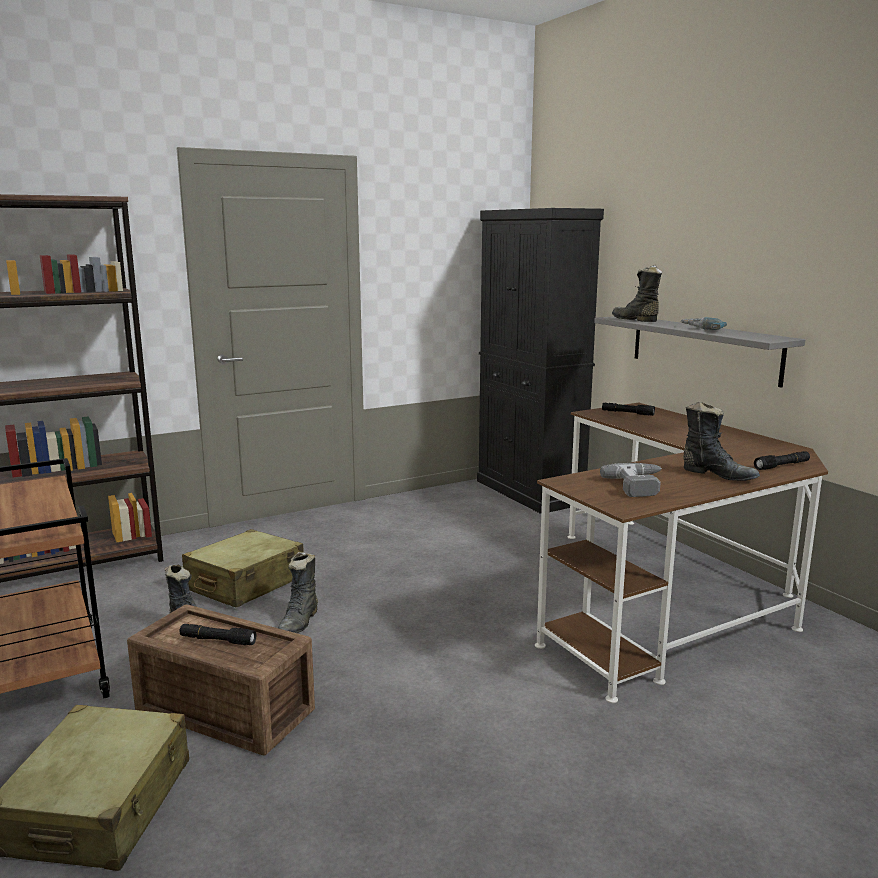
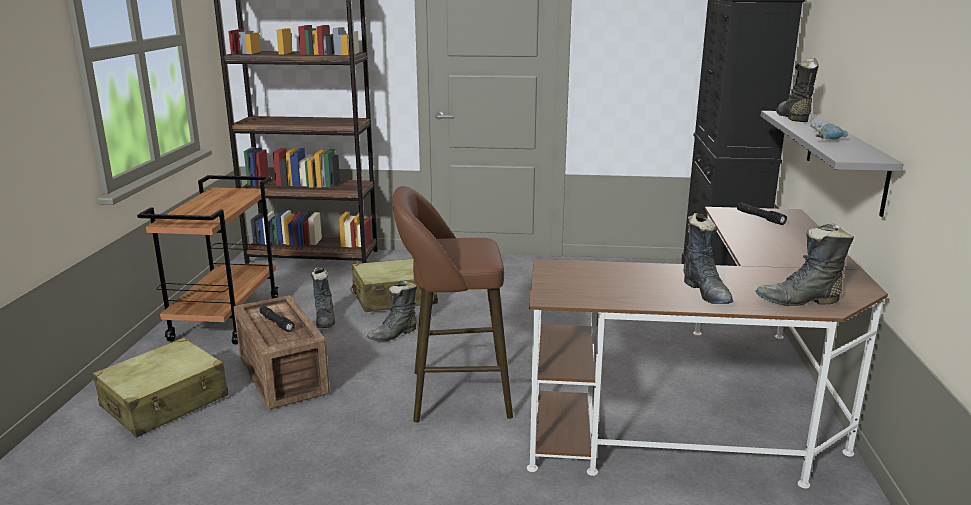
camera: 35 degrees right, 5 degrees up
power drill [600,463,662,497] -> none
black flashlight [754,451,810,470] -> black boot [755,223,854,306]
none -> brown stool [392,186,513,423]

